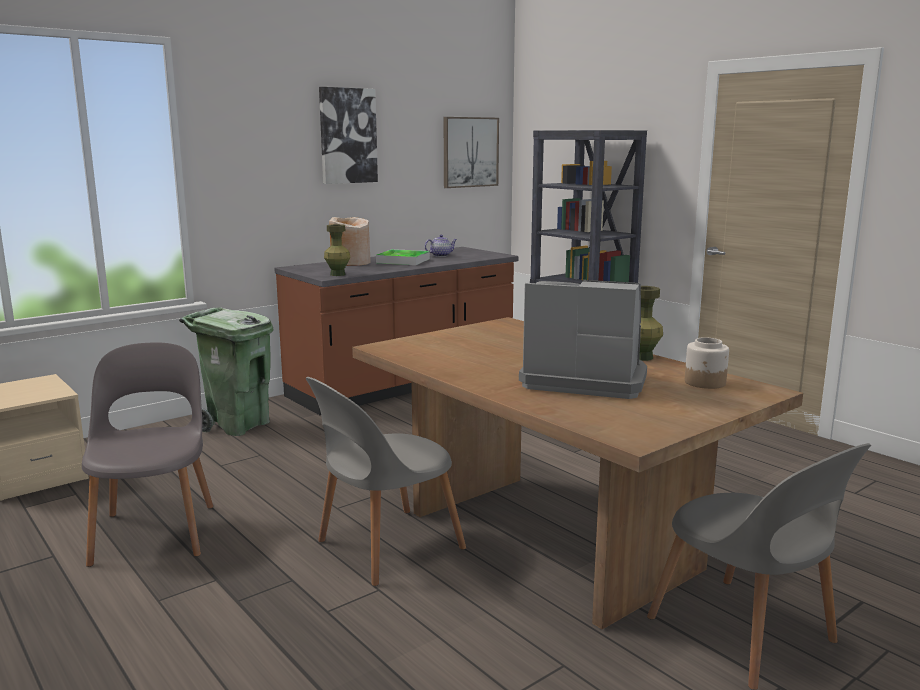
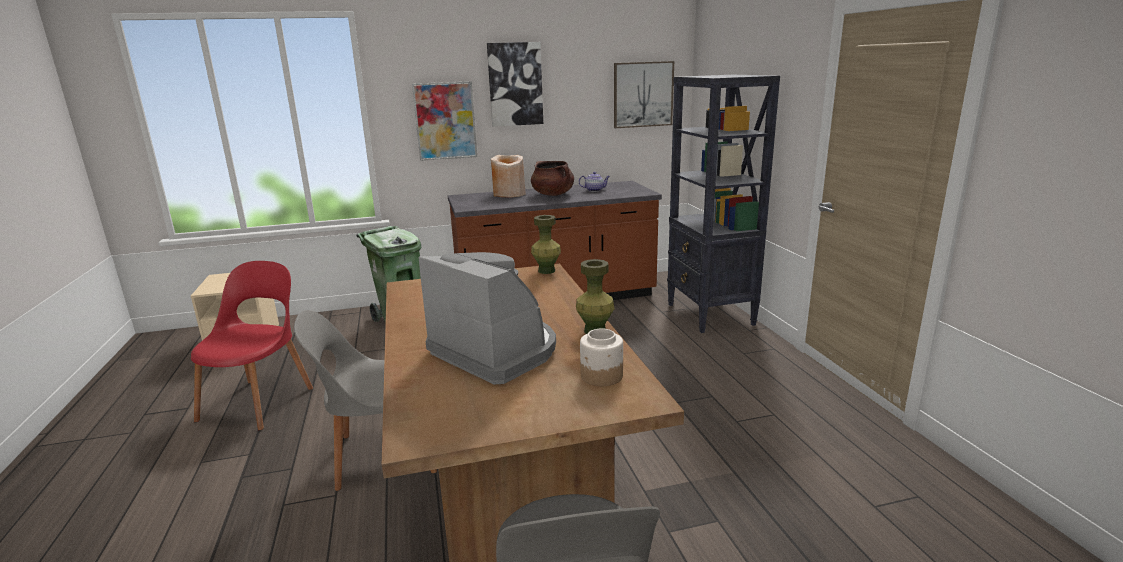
camera: 25 degrees right, 5 degrees up
grey chair [82,342,213,567] -> red chair [191,261,313,430]
green vase [324,224,350,276] -> green vase moved to [531,215,561,274]
tray [376,249,430,265] -> brown cooking pot [531,161,574,196]
none -> picture [412,81,477,161]

